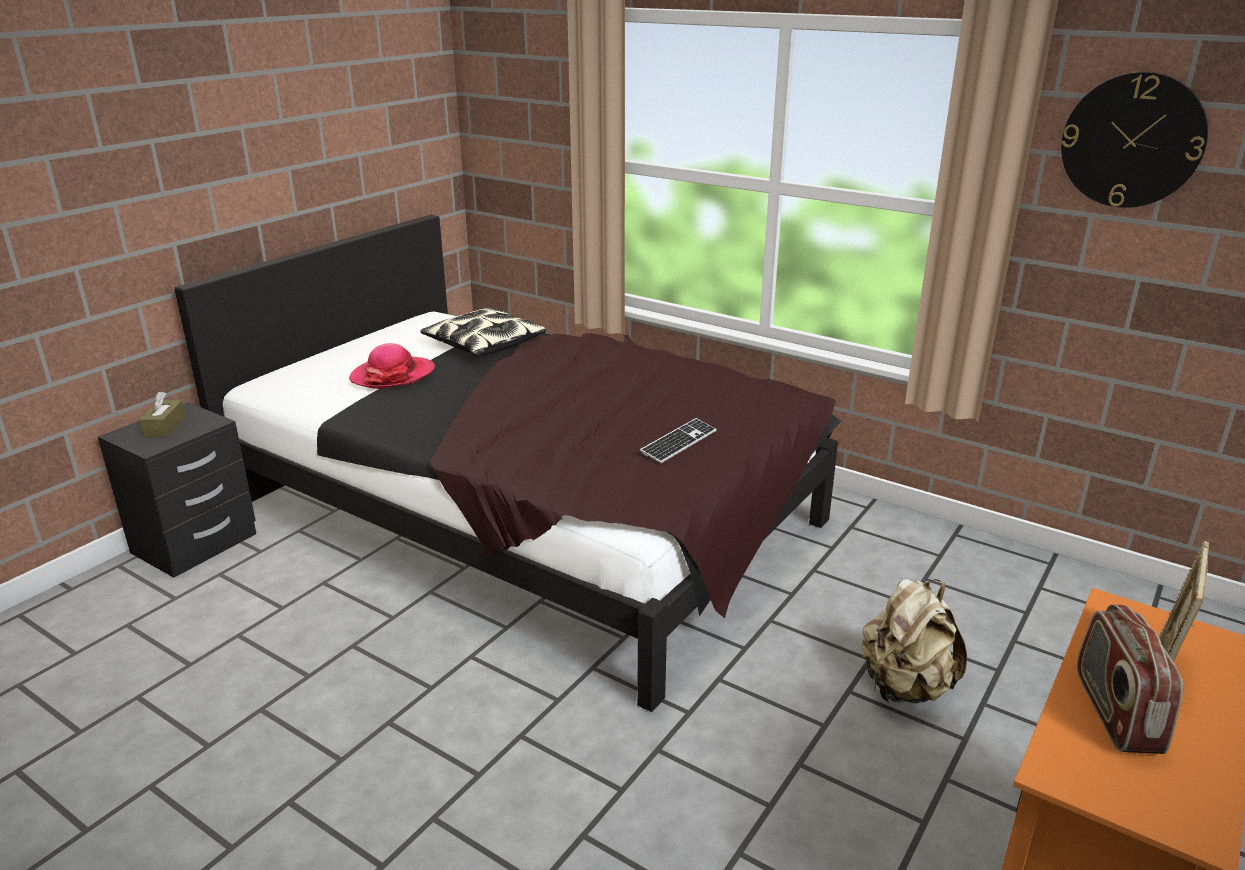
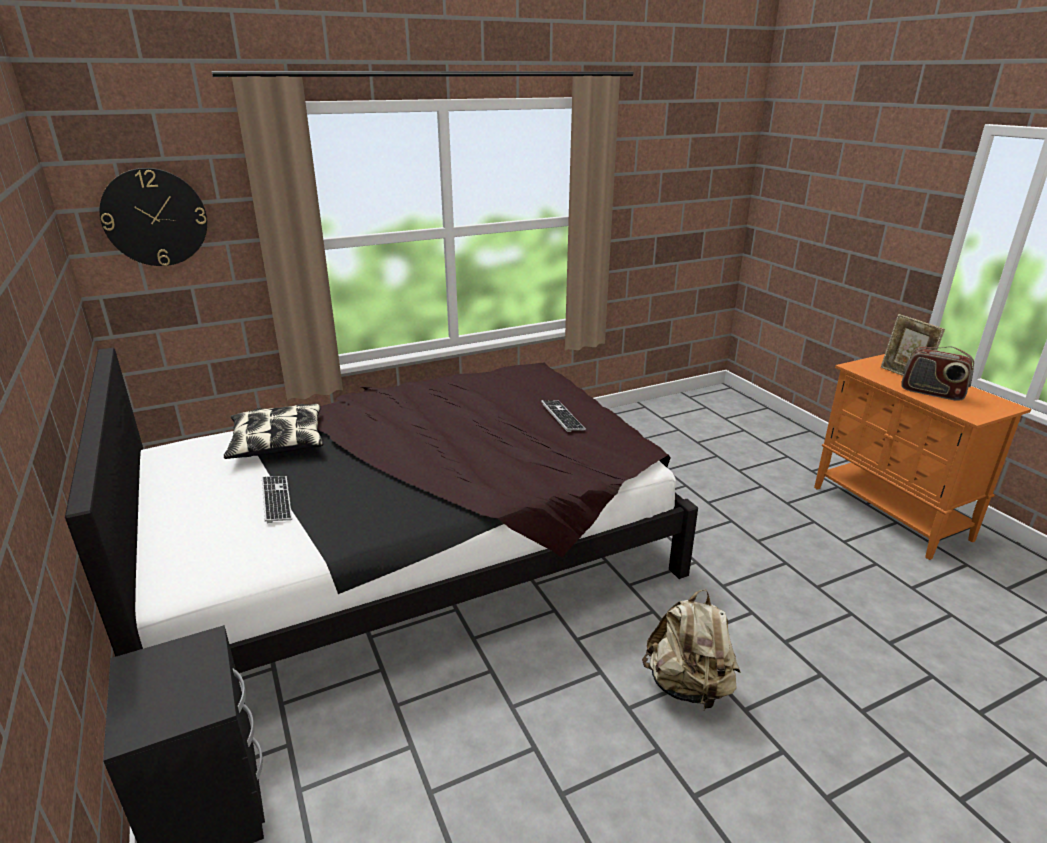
camera: 60 degrees left, 0 degrees up
brown tissue box [139,392,186,437] -> none
hat [349,343,435,389] -> keyboard [262,476,292,523]
beige backpack [862,579,967,703] -> beige backpack moved to [642,590,741,710]
wall clock [1061,72,1208,208] -> wall clock moved to [100,168,207,266]

